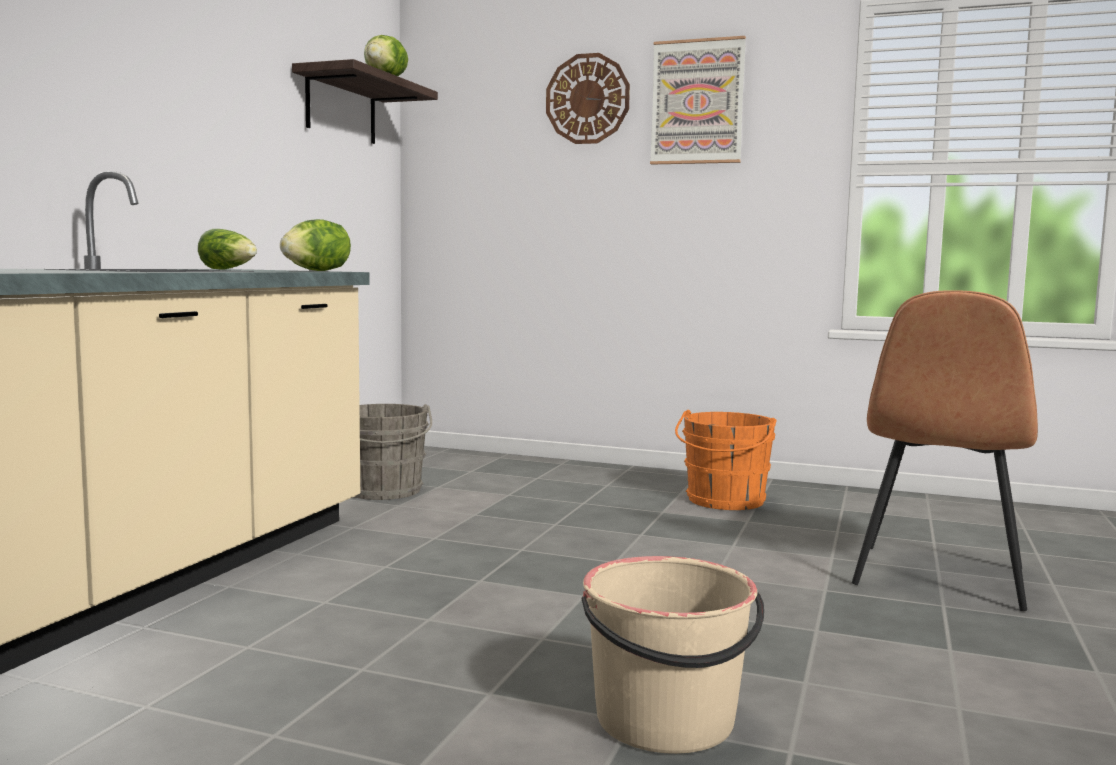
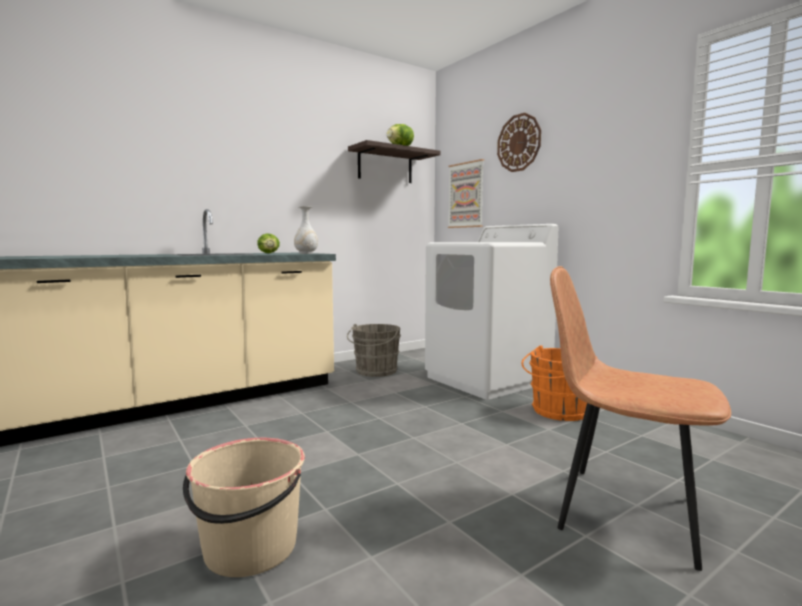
camera: 35 degrees right, 0 degrees up
lettuce [280,219,351,271] -> white vase [294,206,318,254]
picture [650,36,746,165] -> picture moved to [448,159,484,228]
brown chair [852,290,1038,611] -> brown chair turned 60 degrees clockwise [550,266,731,571]
none -> white washing machine [425,224,558,400]

